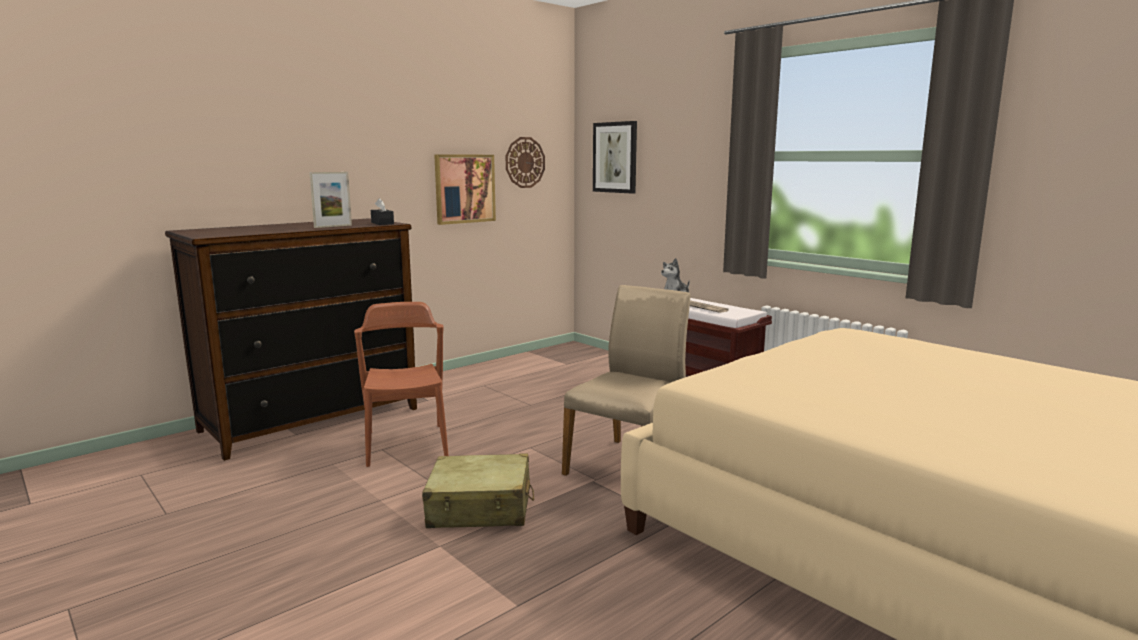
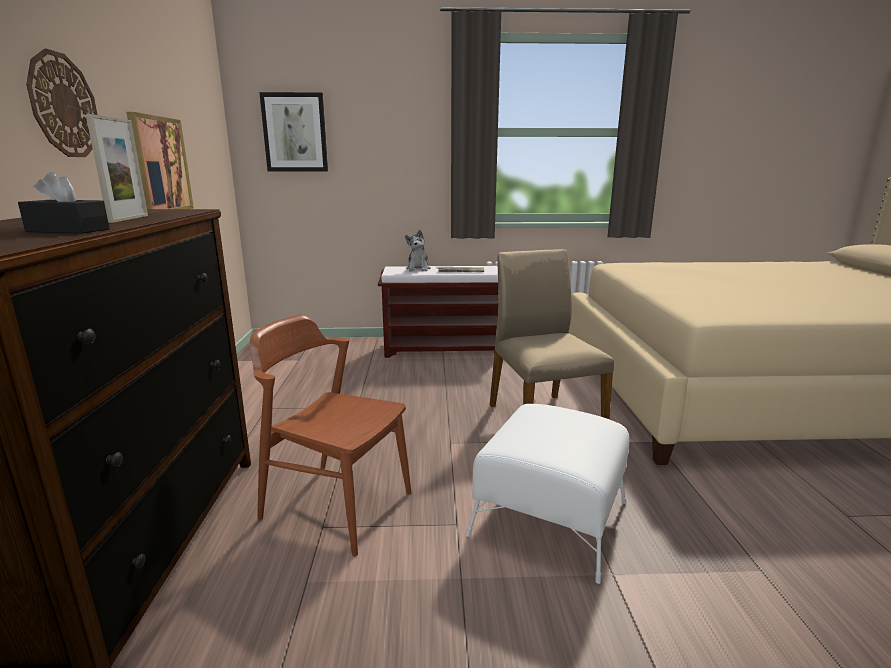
camera: 50 degrees left, 5 degrees up
black tissue box [371,198,394,225] -> black tissue box moved to [18,172,110,234]
beige suitcase [422,453,534,528] -> white ottoman [466,404,629,584]
wall clock [506,137,545,188] -> wall clock moved to [26,48,98,157]

